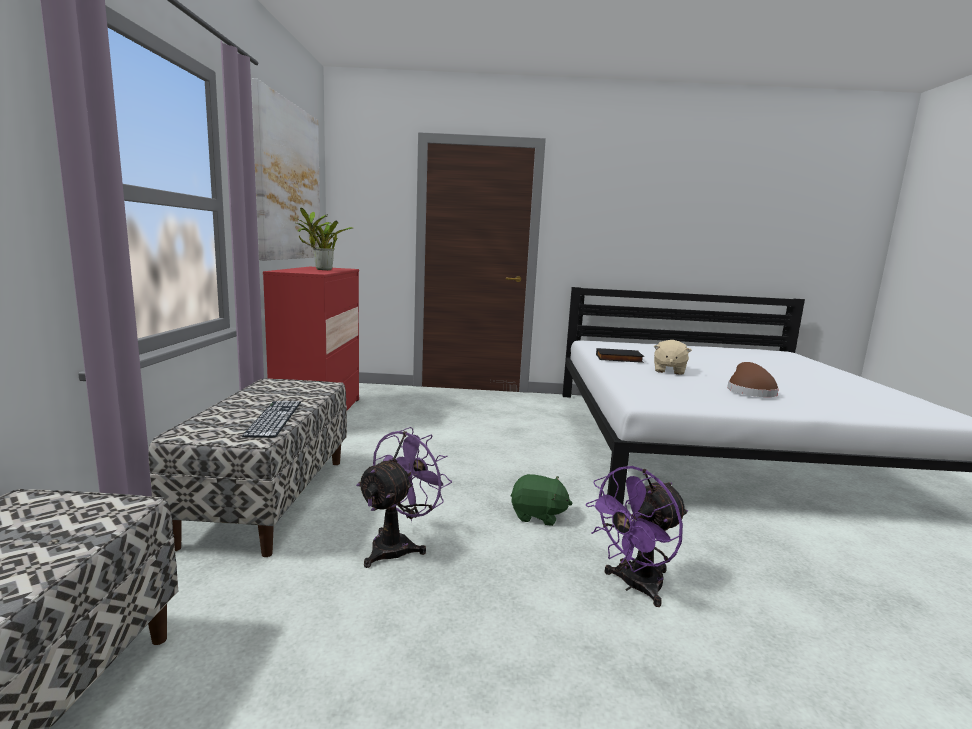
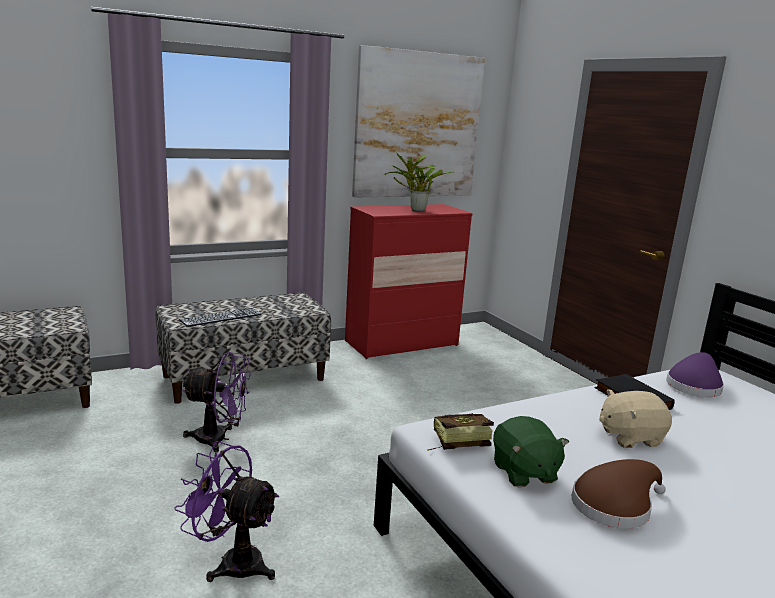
camera: 60 degrees right, 5 degrees up
green plush toy [511,474,573,526] -> green plush toy moved to [493,416,569,487]
none -> book [428,413,494,451]
none -> purple hat [666,352,724,397]

